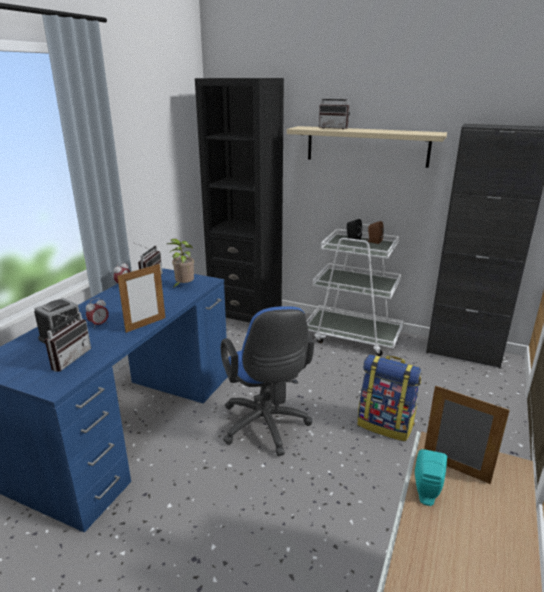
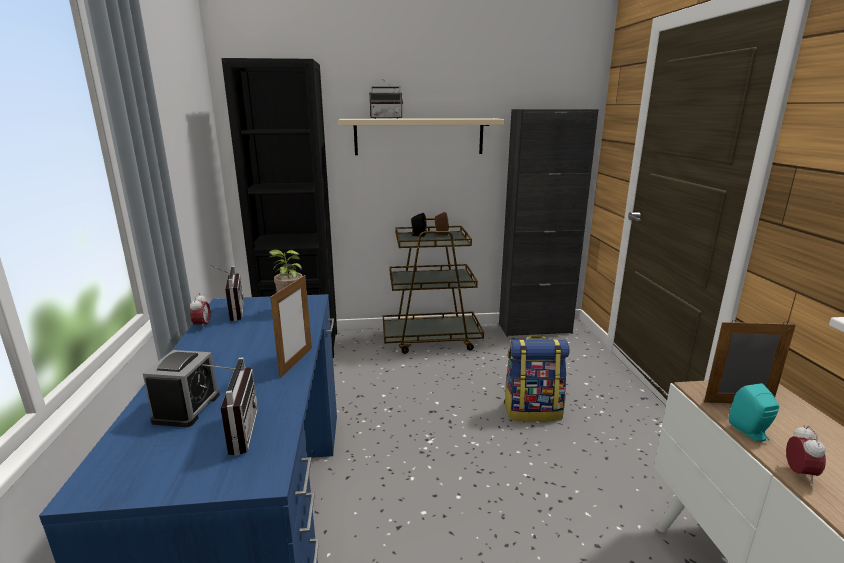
camera: 30 degrees left, 5 degrees down
alarm clock [86,298,109,329] -> alarm clock moved to [786,425,826,484]
blue office chair [221,306,314,456] -> none
white cart [307,224,403,356] -> brown cart [383,218,484,354]

